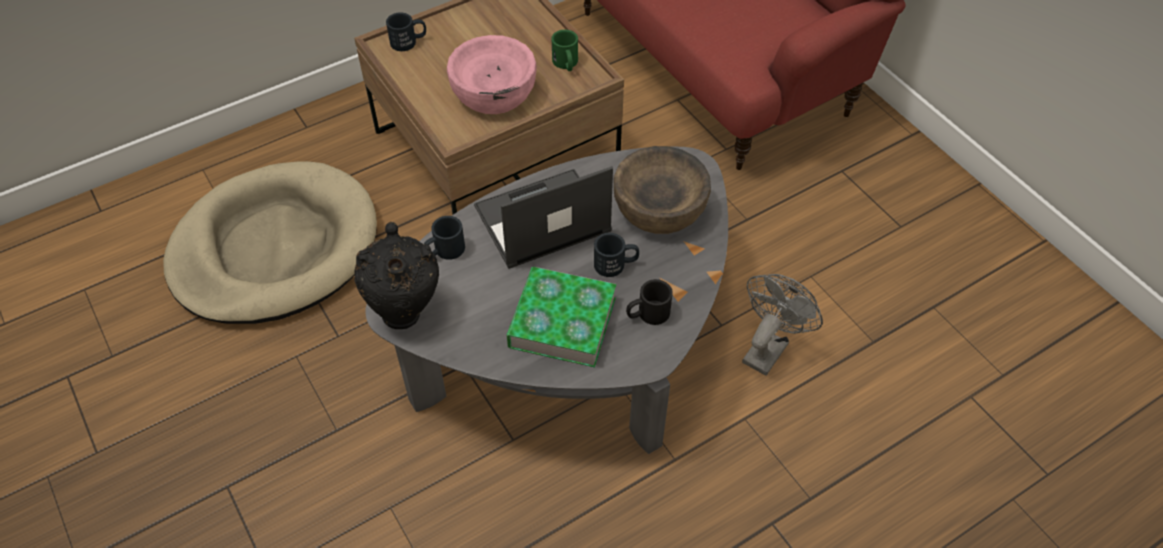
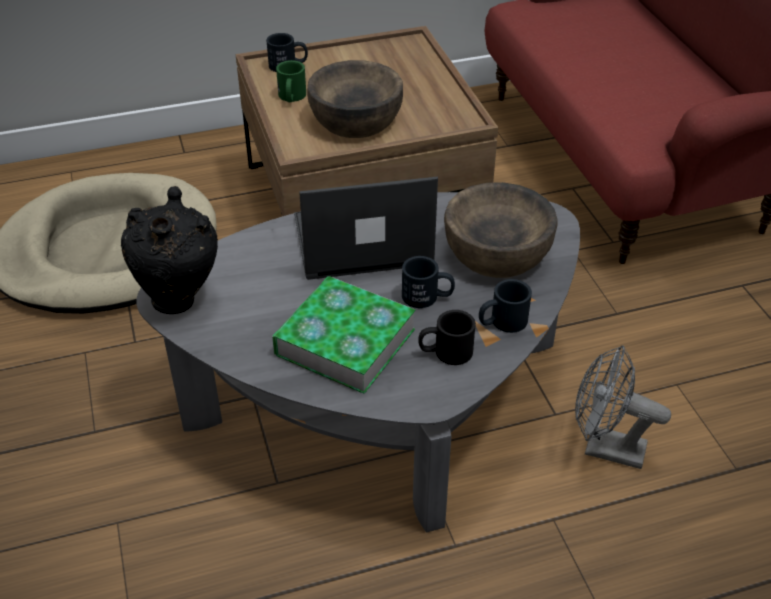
camera: 15 degrees right, 10 degrees down
black mug [424,216,465,260] -> black mug moved to [479,279,532,333]
pink bowl [447,35,537,114] -> brown bowl [307,60,403,138]
green mug [551,30,578,71] -> green mug moved to [276,60,306,102]
grey fan [742,274,823,376] -> grey fan turned 120 degrees counterclockwise [575,345,671,469]

